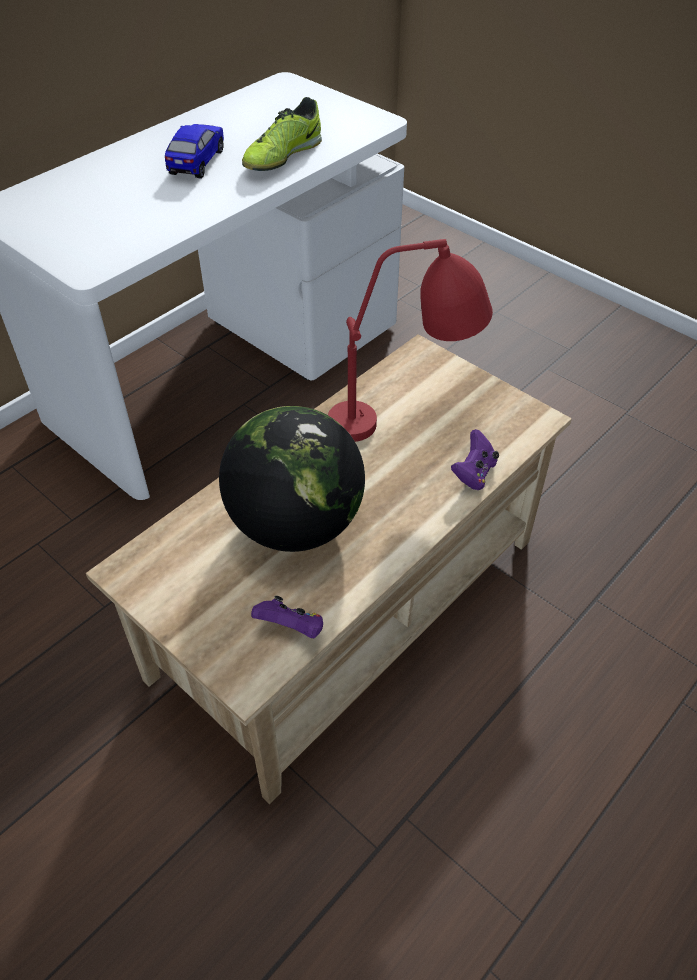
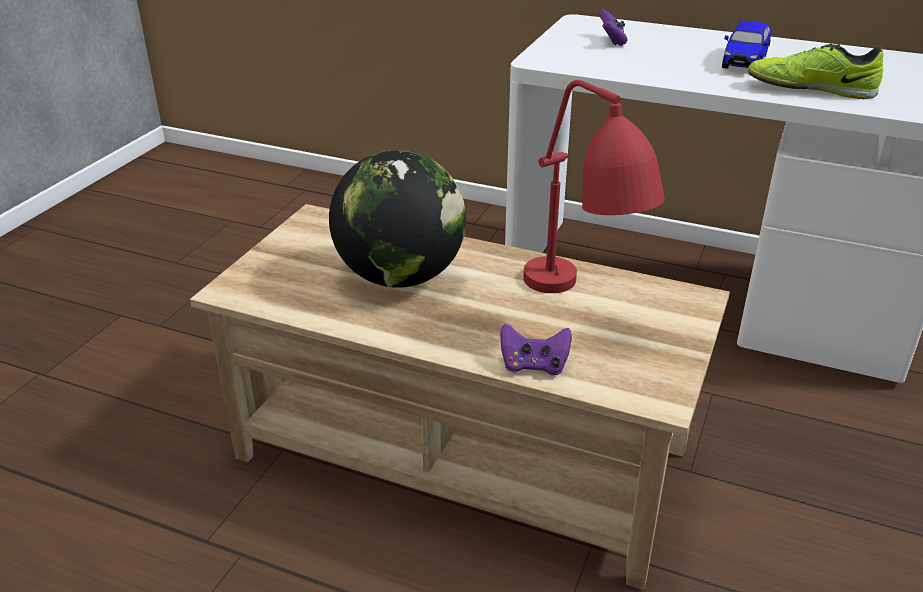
camera: 70 degrees right, 15 degrees down
toy car [165,124,224,179] -> toy car turned 120 degrees clockwise [722,21,772,69]
purple game controller [251,596,323,638] -> purple game controller moved to [598,9,628,46]

